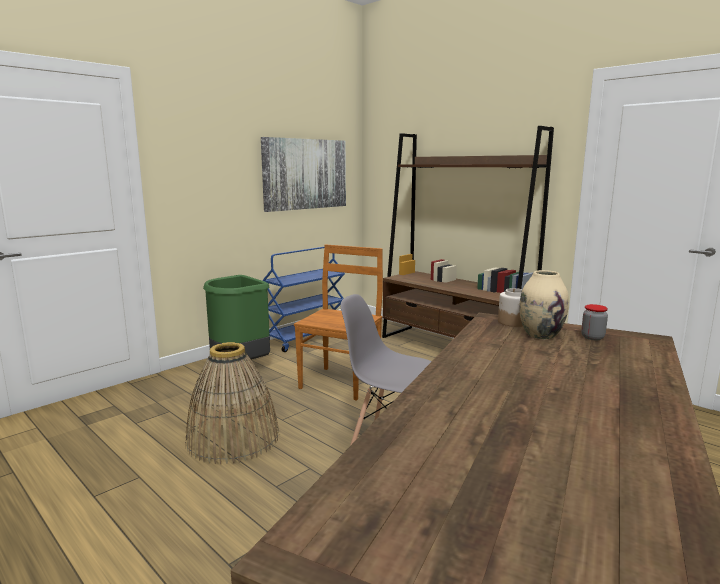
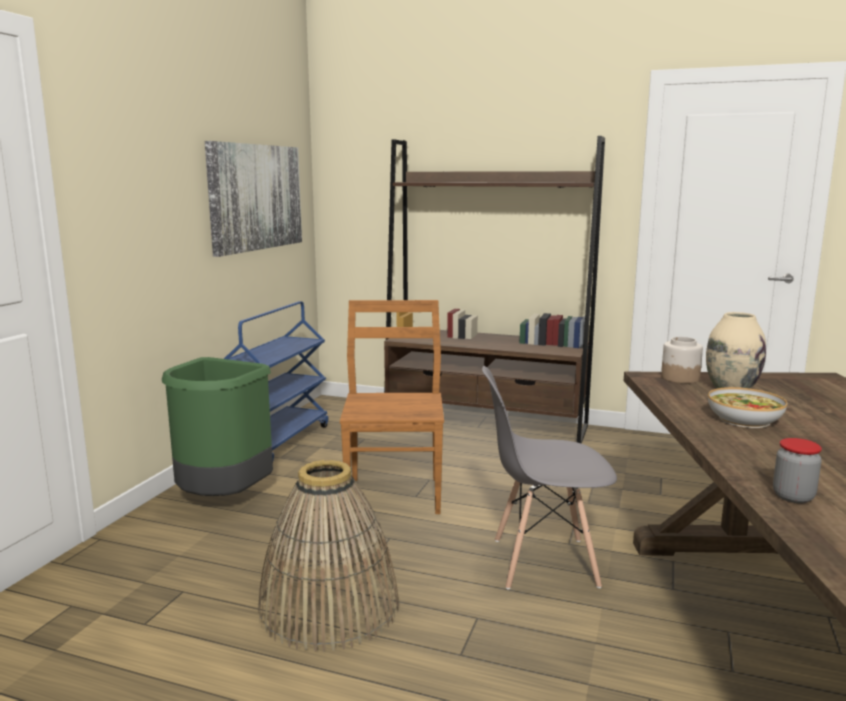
camera: 25 degrees left, 0 degrees up
jar [581,304,608,340] -> jar moved to [773,438,822,503]
none -> bowl [708,387,787,428]

